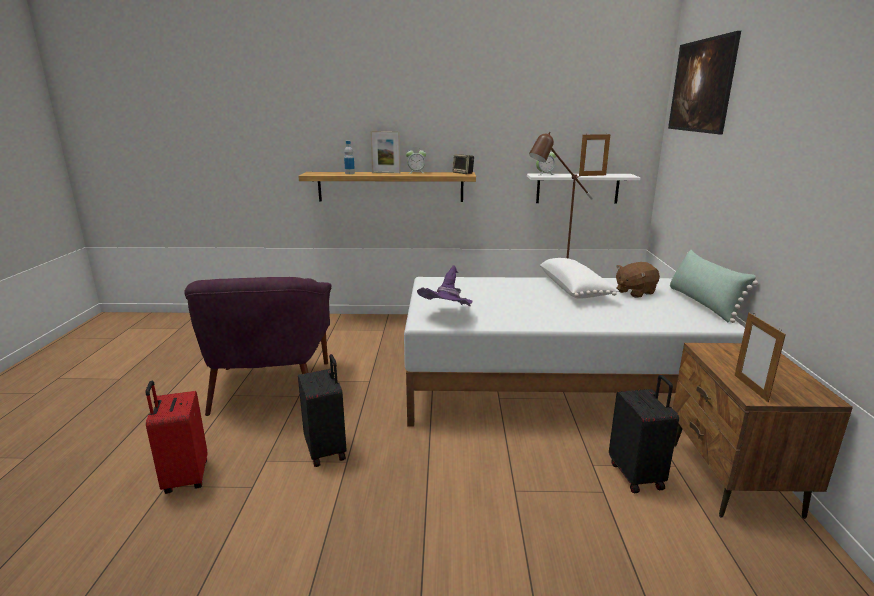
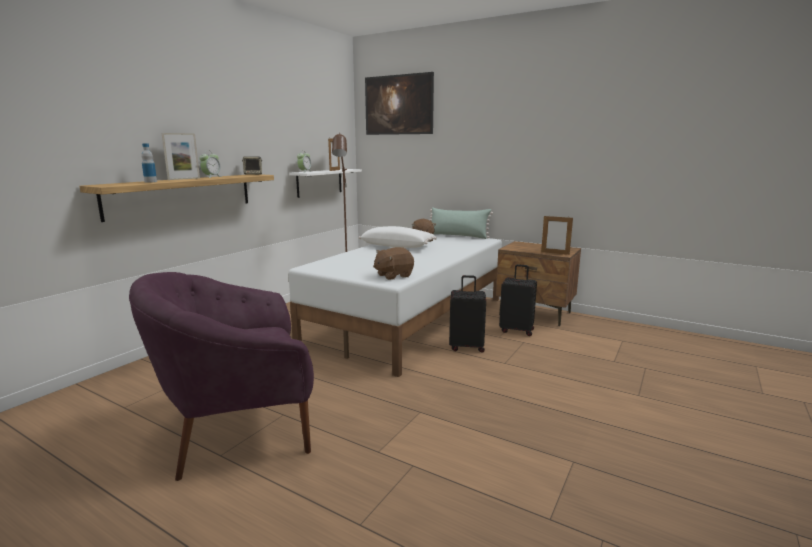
camera: 60 degrees left, 5 degrees down
red suitcase [146,381,207,494] -> none
purple armchair [184,277,332,416] -> purple armchair turned 135 degrees clockwise [129,272,314,481]
black suitcase [298,354,347,467] -> black suitcase moved to [449,275,486,353]
purple hat [417,265,472,306] -> brown plush toy [373,247,414,280]

